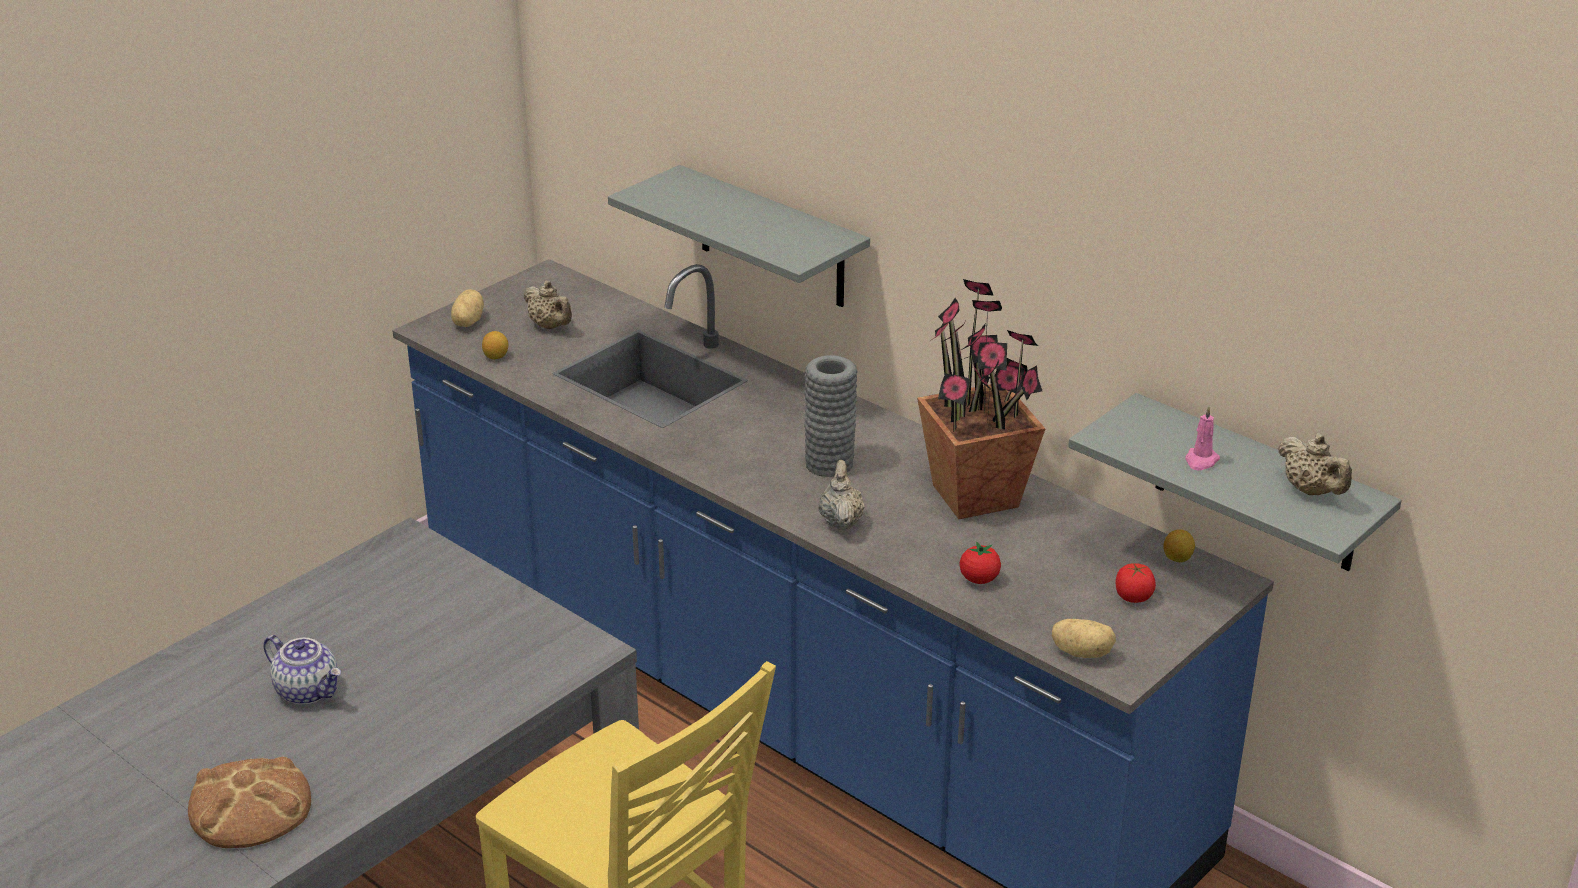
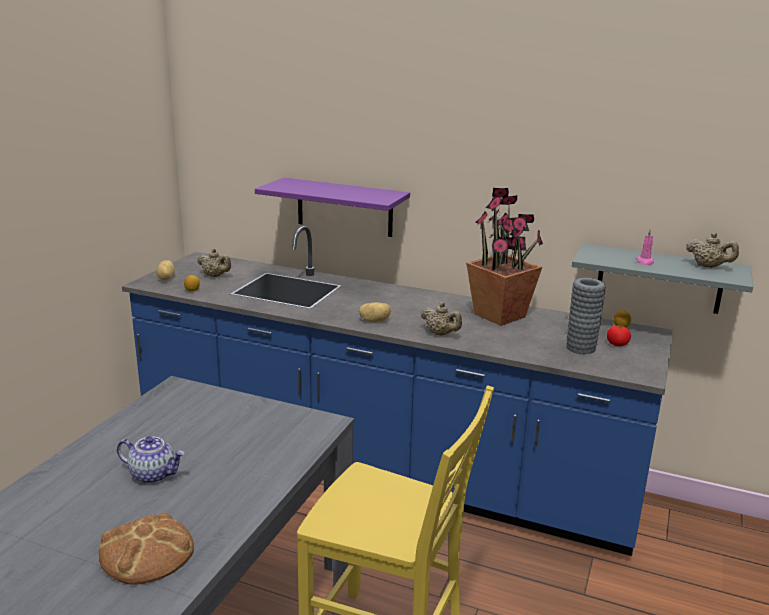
camera: 20 degrees left, 10 degrees down
grey shelf [608,165,870,307] -> purple shelf [255,177,410,237]
grey vase [804,355,857,477] -> grey vase moved to [566,278,606,354]
beige teapot [818,460,865,530] -> beige teapot turned 150 degrees clockwise [421,302,462,336]
tomato [959,541,1001,584] -> none
potato [1052,619,1116,658] -> potato moved to [359,302,391,322]

